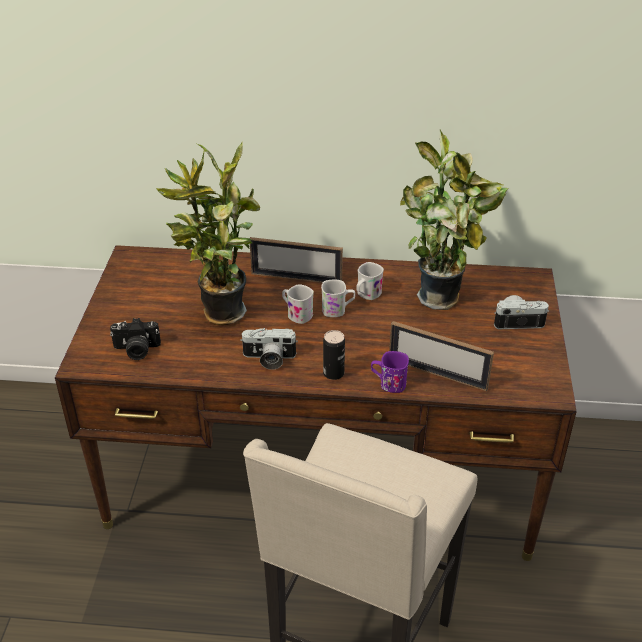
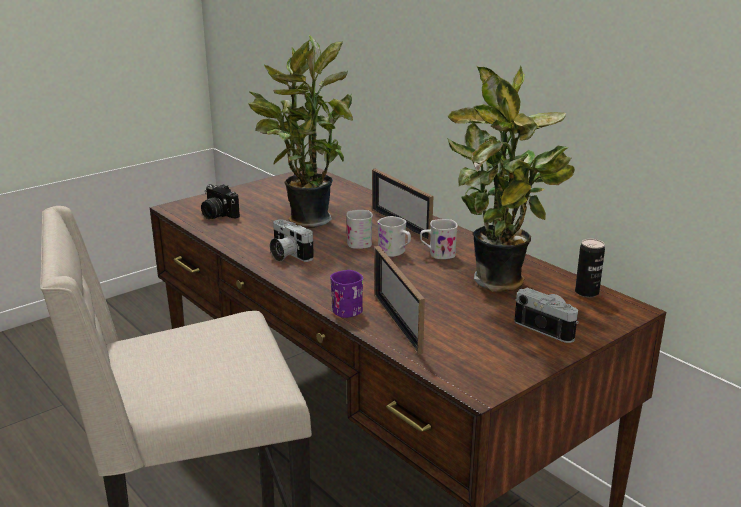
camera: 45 degrees right, 15 degrees down
can [323,330,345,380] -> can moved to [575,239,605,298]

